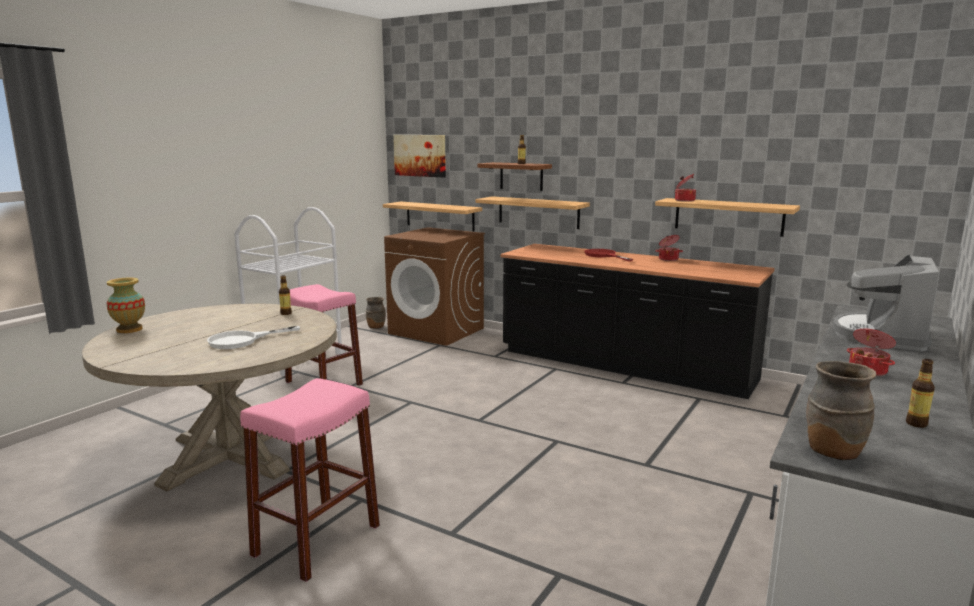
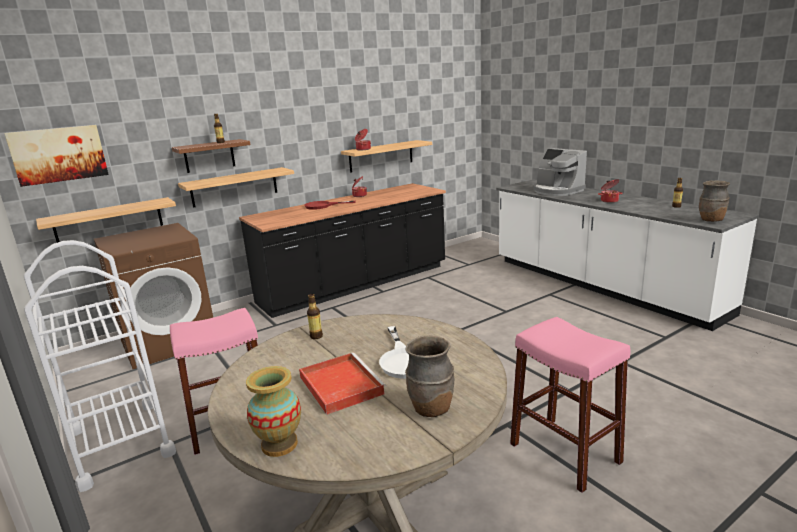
camera: 65 degrees left, 5 degrees up
brown vase [366,297,386,329] -> brown vase moved to [405,335,454,417]
none -> red tray [299,352,386,415]

